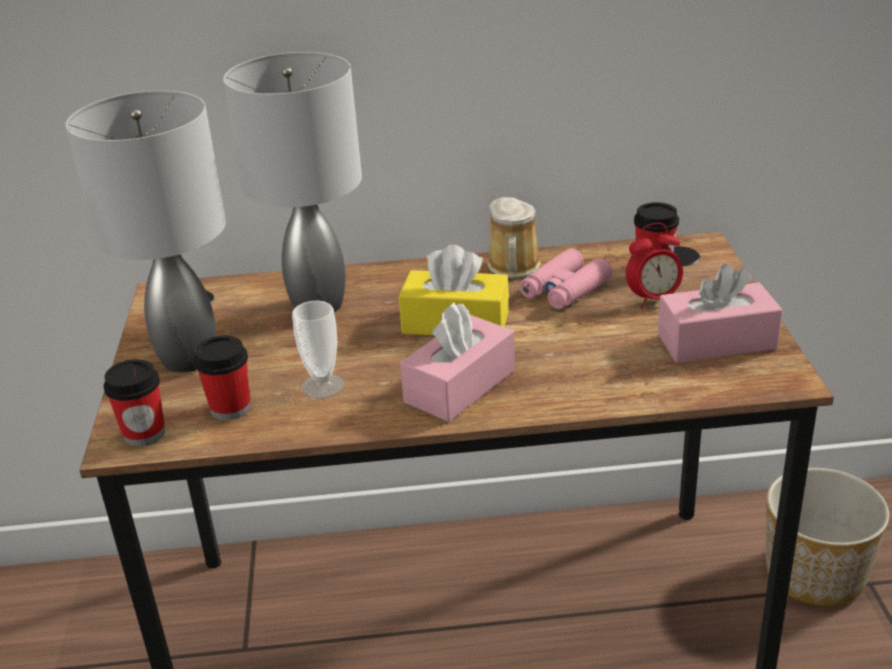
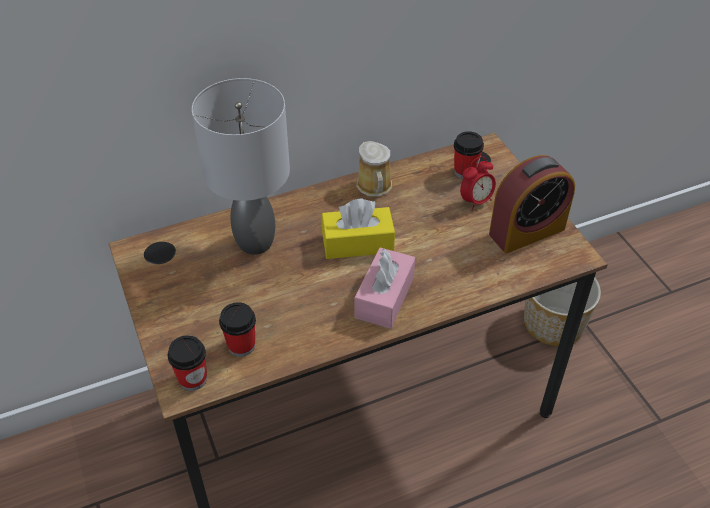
camera: 20 degrees left, 15 degrees up
grey table lamp [66,91,226,372] -> none
cup [292,300,344,399] -> none
pink binoculars [519,248,612,309] -> none
pink tissue box [658,264,783,363] -> alarm clock [489,155,575,253]

